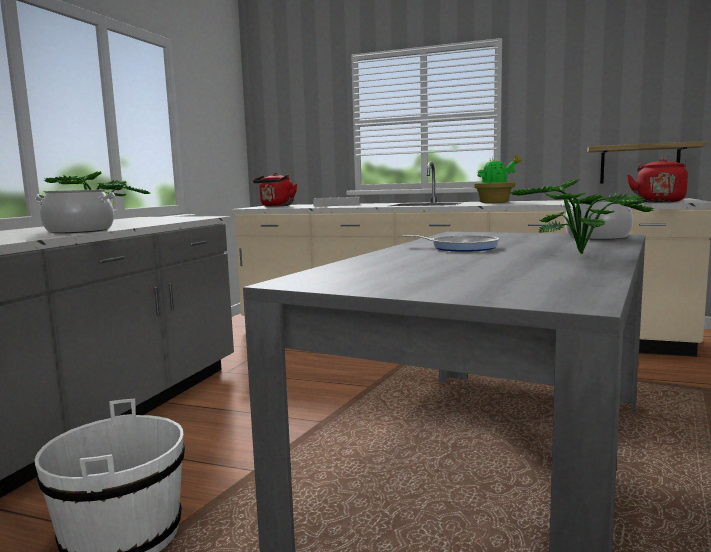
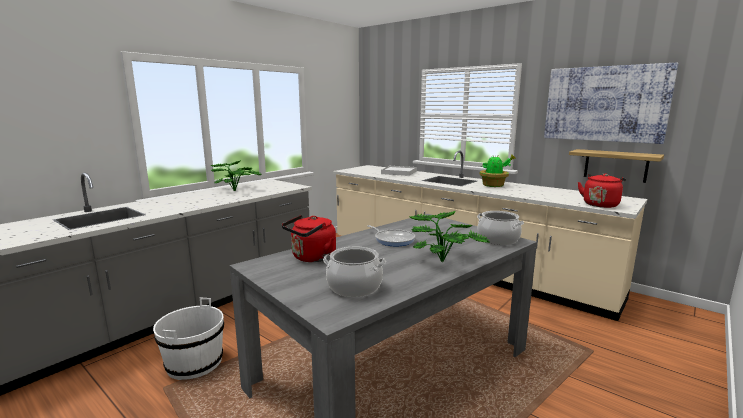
camera: 20 degrees right, 5 degrees up
cooking pot [35,189,116,233] -> cooking pot moved to [323,247,386,297]
red kettle [253,173,297,207] -> red kettle moved to [282,215,336,262]
none -> picture [544,63,678,144]

